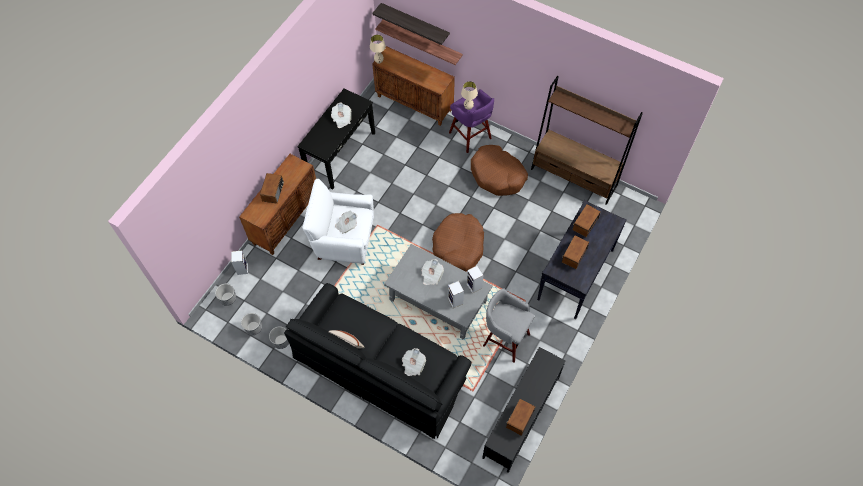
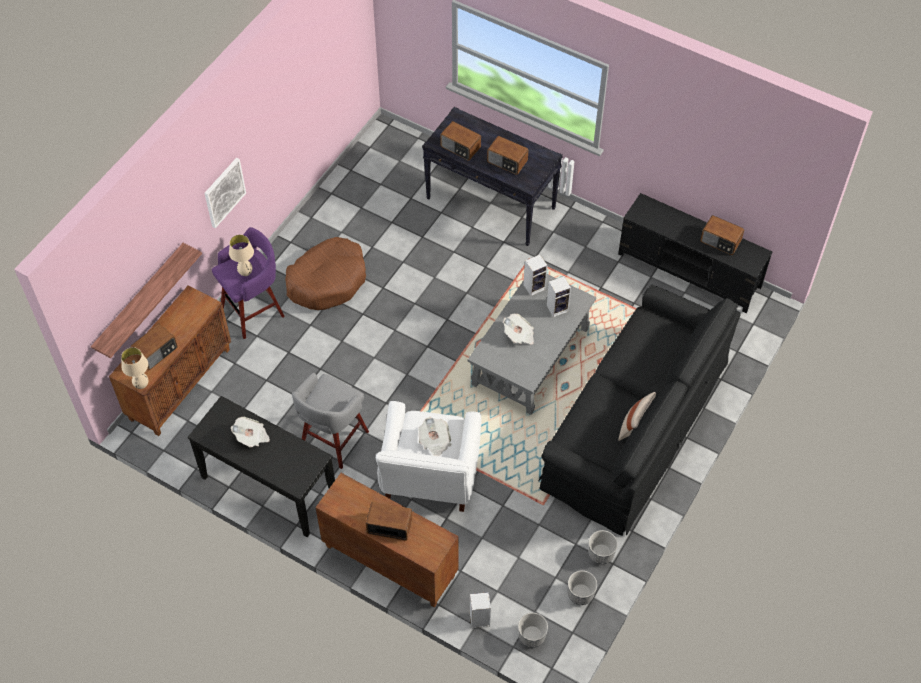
camera: 90 degrees left, 5 degrees down
shelf [372,3,450,45] -> none
newspaper [402,348,426,376] -> none
brown dog bed [432,213,484,272] -> none
grey stool [483,289,535,362] -> grey stool moved to [292,373,369,469]
brown bookcase [531,76,643,205] -> none
none -> radio [130,324,178,370]
none -> picture [204,157,246,228]

